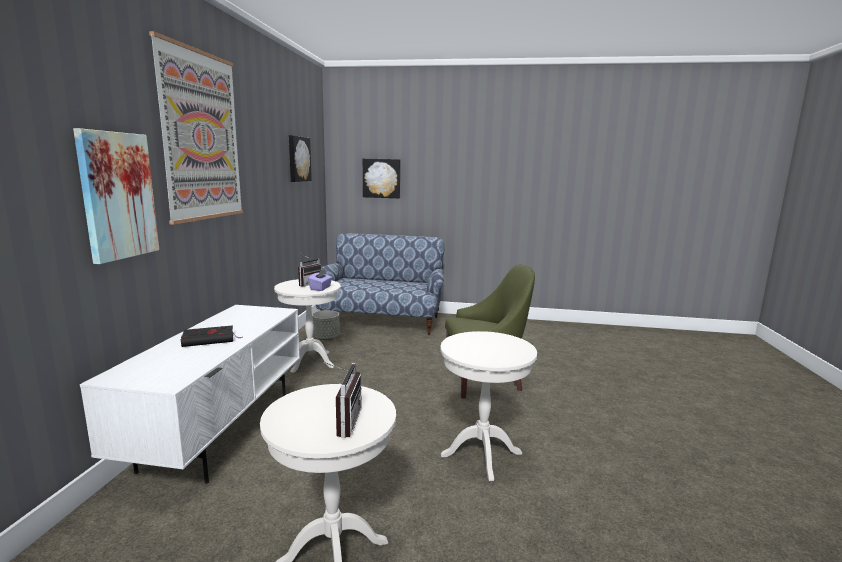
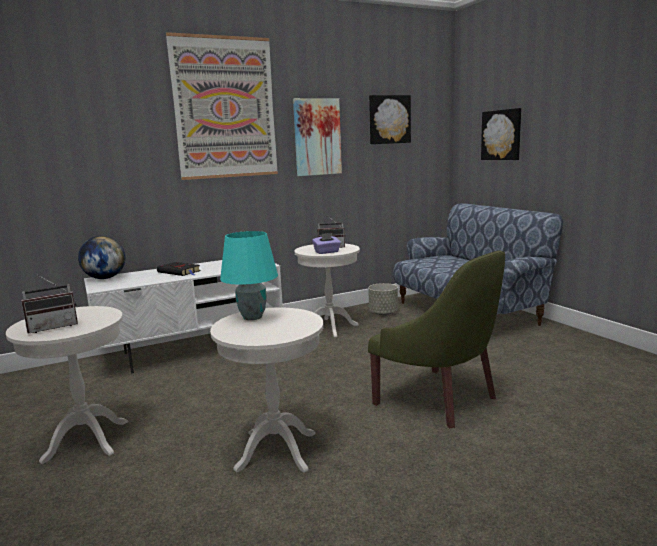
camera: 55 degrees right, 0 degrees up
picture [73,128,159,264] -> picture moved to [293,98,342,176]
none -> globe [78,236,125,279]
none -> turquoise table lamp [220,231,278,320]

